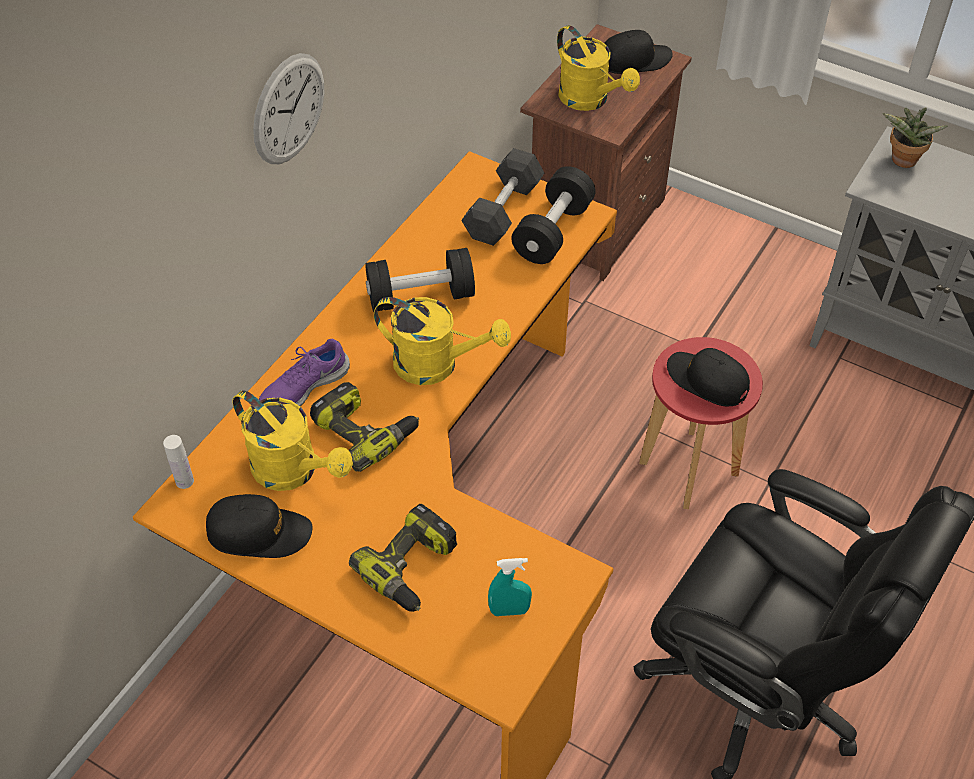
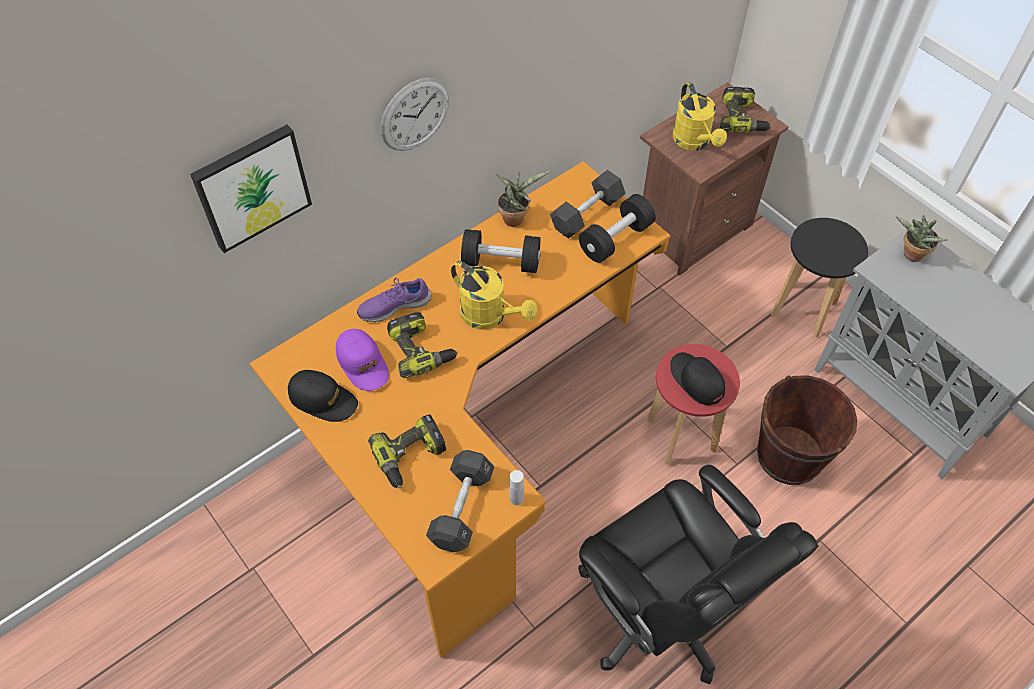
camera: 20 degrees right, 5 degrees up
white bottle [163,435,194,489] -> white bottle moved to [509,470,524,505]
yellow watering can [233,390,353,491] -> purple cap [336,329,389,391]
turquoise spray bottle [488,558,532,616] -> black dumbbell [426,450,495,552]
black cap [604,30,673,74] -> power drill [720,87,771,133]
none -> picture [190,125,312,253]
none -> potted plant [496,171,549,227]
none -> brown bucket [757,375,858,485]
none -> black stool [771,218,868,337]

